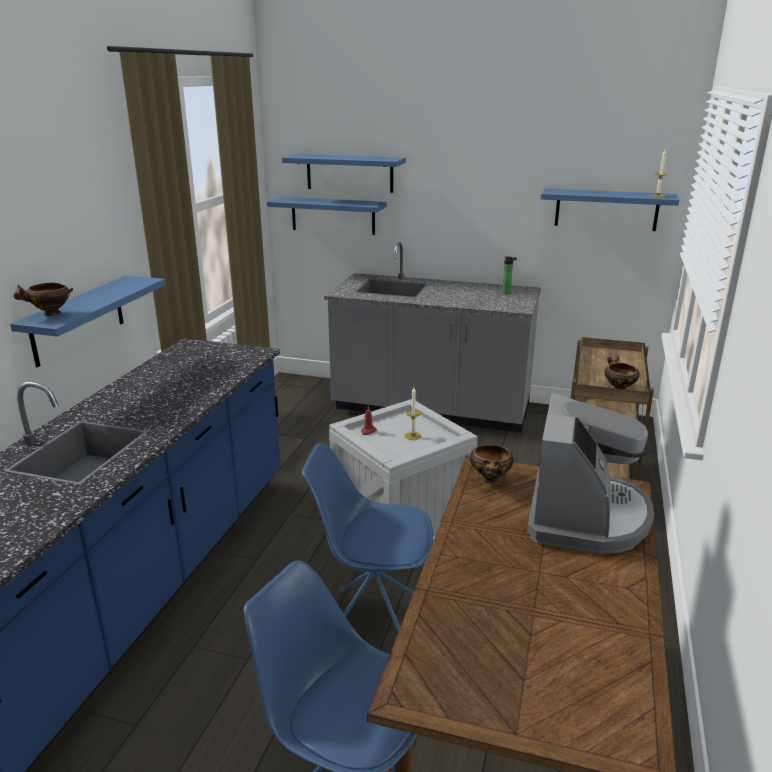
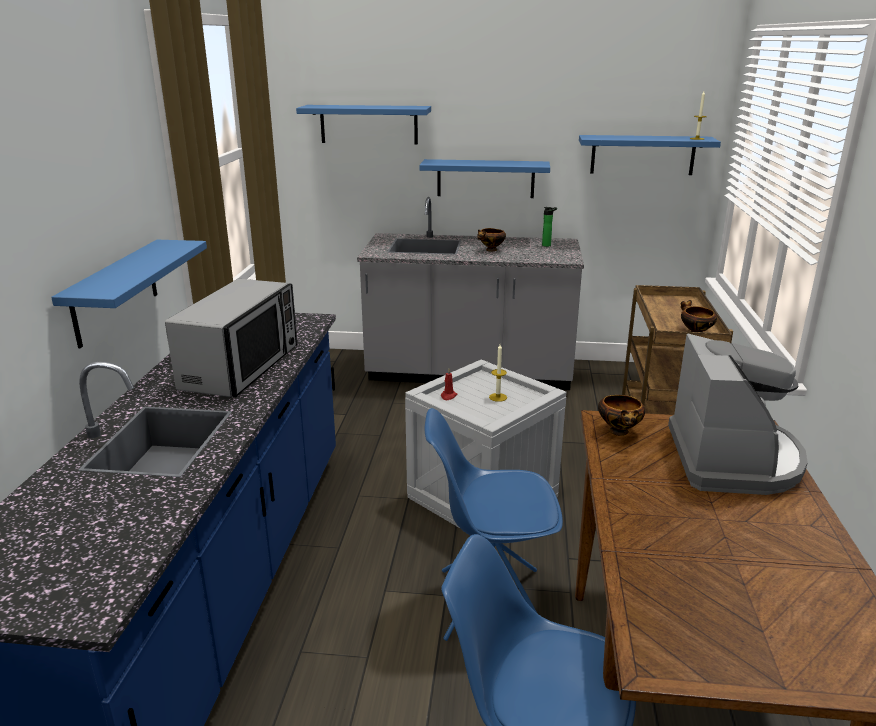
camera: 10 degrees left, 0 degrees up
bowl [13,283,73,316] -> bowl moved to [477,228,506,251]
blue shelf [267,197,387,235] -> blue shelf moved to [419,159,550,198]
none -> microwave [165,279,298,397]

